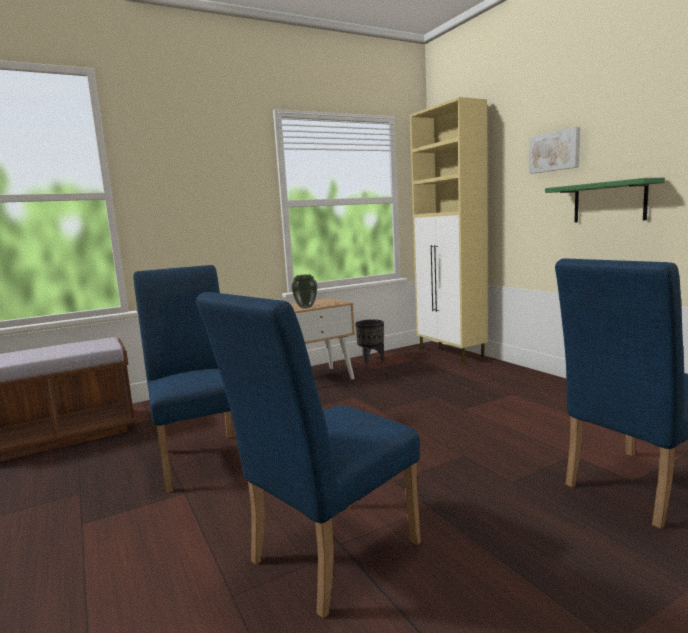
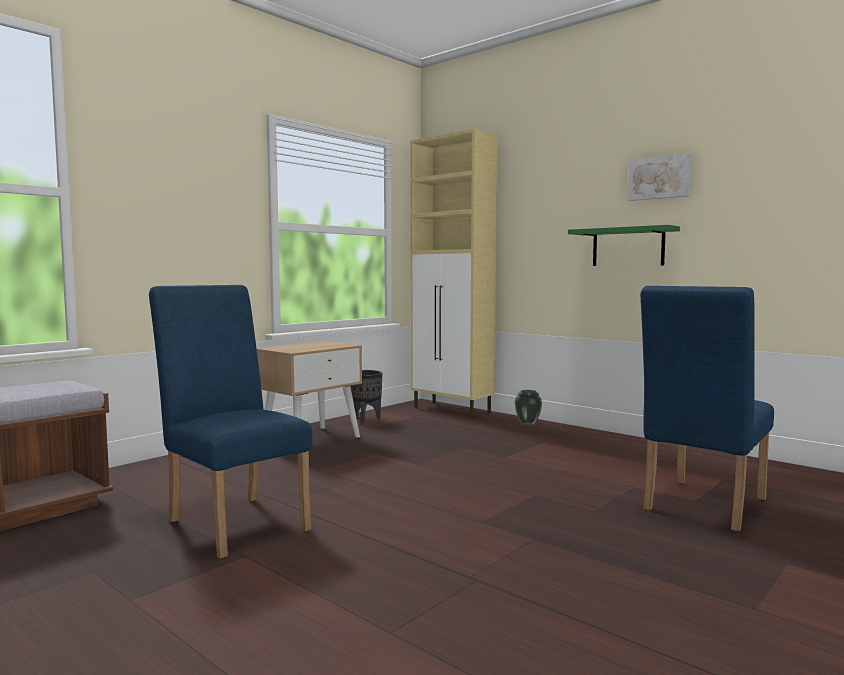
camera: 20 degrees left, 5 degrees down
blue chair [196,292,421,619] -> none
vase [291,274,318,309] -> vase moved to [515,390,542,426]
picture [529,127,580,174] -> picture moved to [628,153,692,201]

